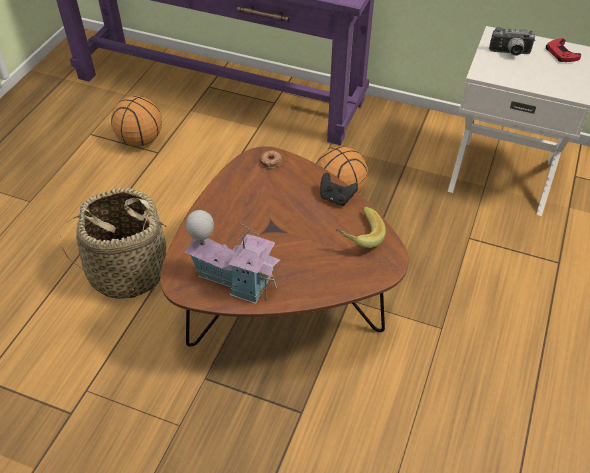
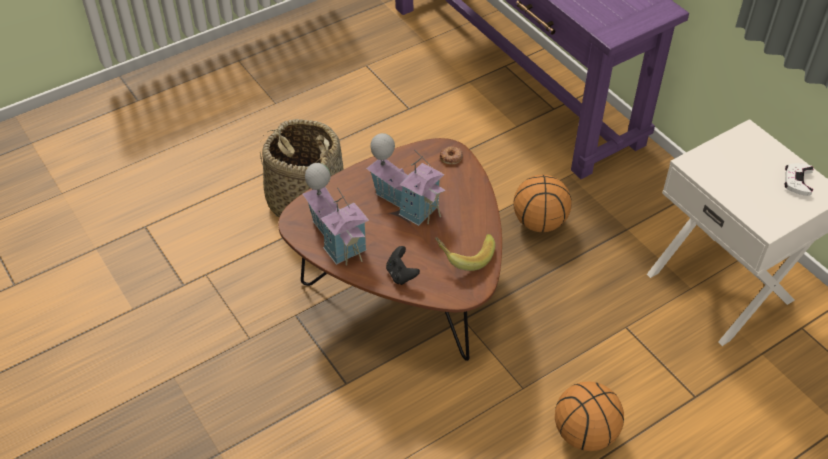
camera: 35 degrees right, 0 degrees up
basketball [111,96,162,146] -> basketball moved to [555,381,624,451]
black game controller [320,173,358,206] -> black game controller moved to [386,246,420,285]
camera [489,27,536,56] -> none
red game controller [546,38,581,62] -> white game controller [784,163,814,196]
none -> toy house [366,133,446,226]

